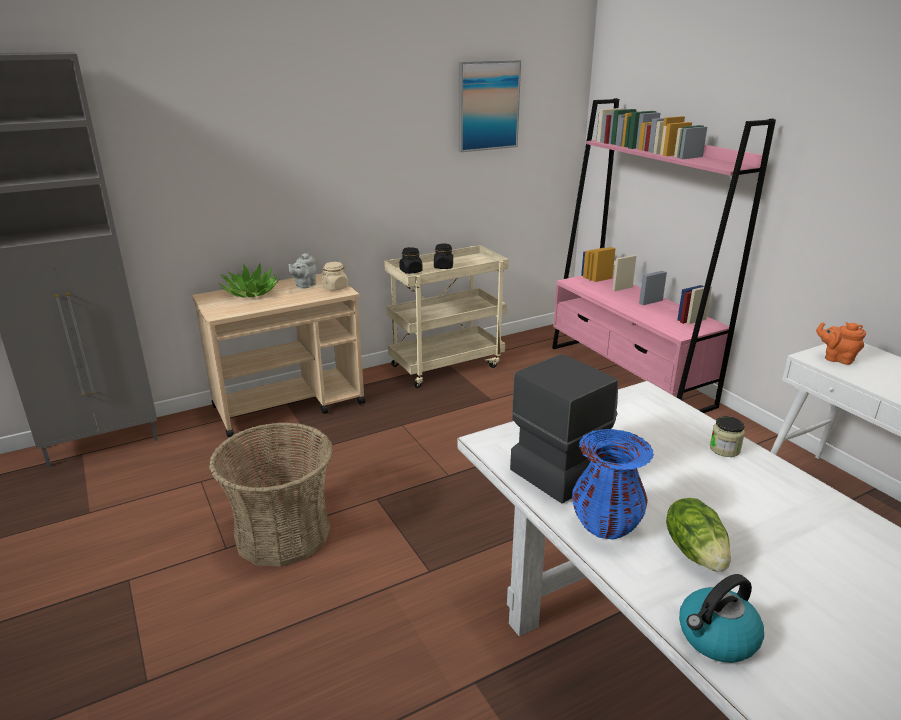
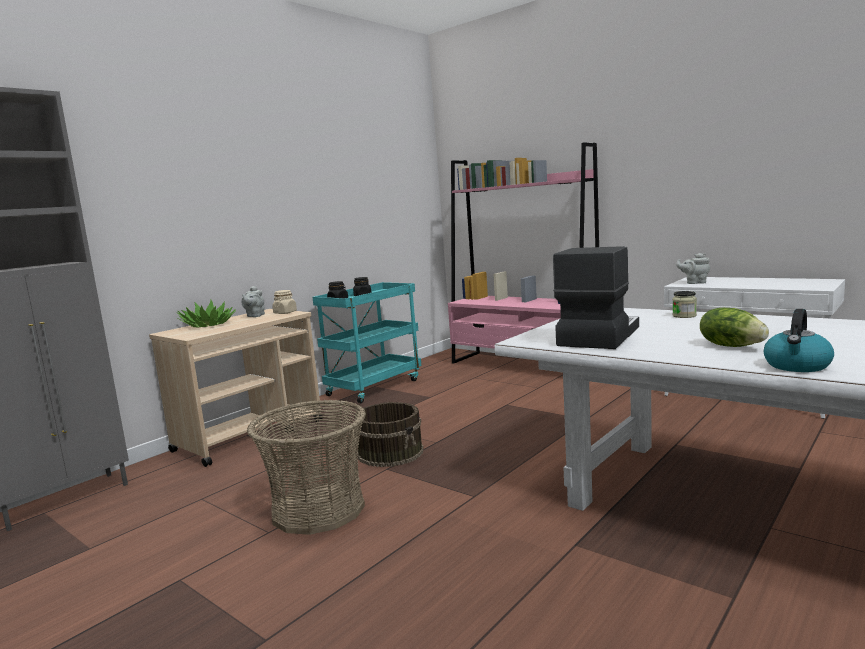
camera: 20 degrees left, 15 degrees down
beige cart [384,245,509,388] -> turquoise cart [312,282,421,403]
picture [458,60,521,152] -> none
blue vase [572,429,654,540] -> none
orange teapot [816,322,866,365] -> grey teapot [676,253,710,284]
none -> brown bucket [354,402,424,467]

